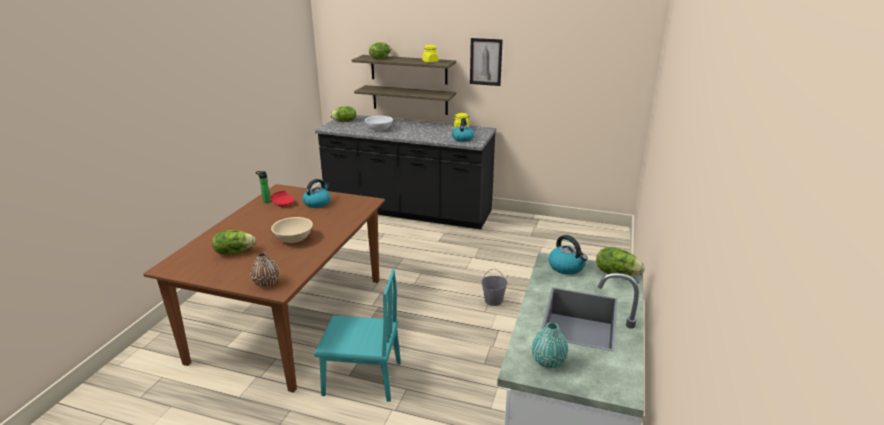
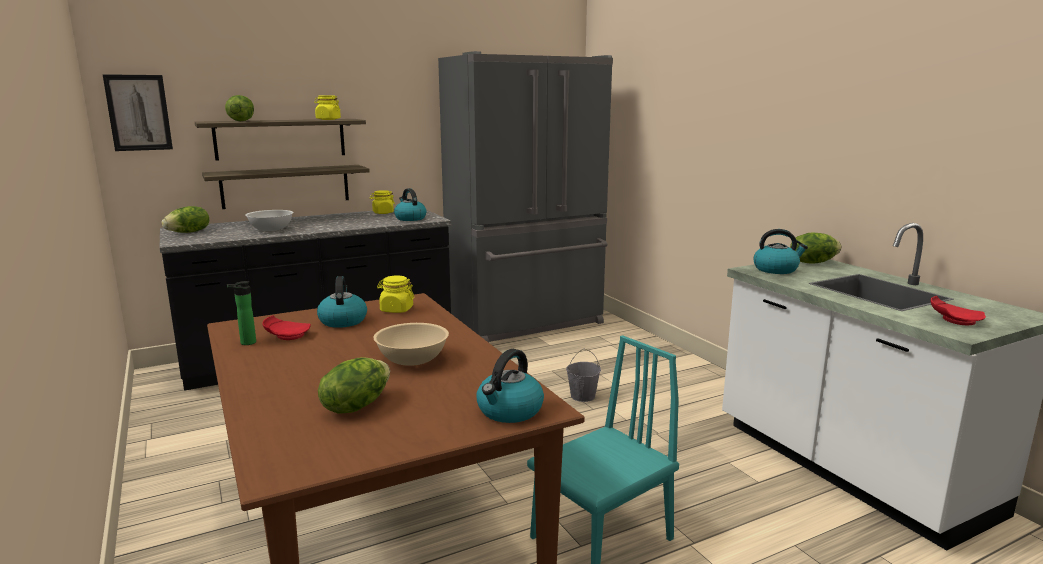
camera: 45 degrees left, 10 degrees down
brown vase [251,252,279,287] -> kettle [476,349,544,423]
picture [470,38,503,86] -> picture moved to [102,74,173,151]
turquoise vase [532,322,568,368] -> red plate [931,296,986,325]
none -> yellow jar [377,276,414,313]
none -> grey fridge [438,51,613,343]

